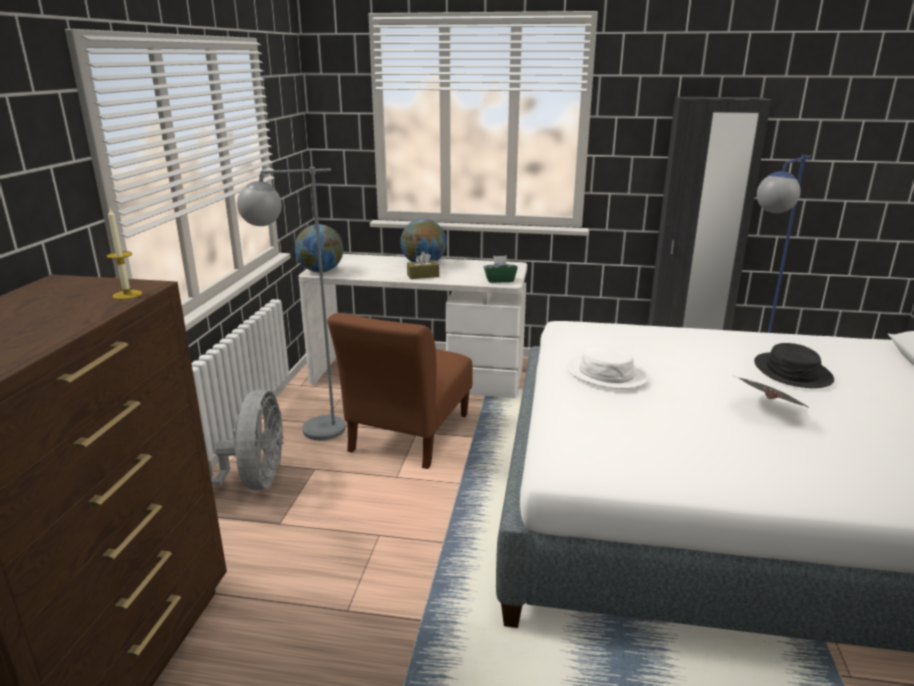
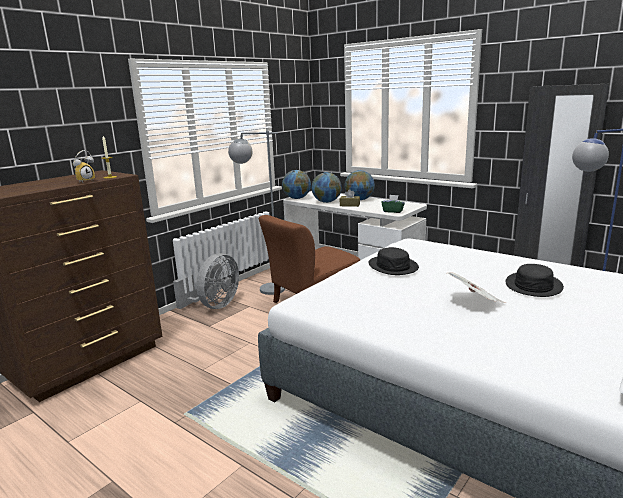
camera: 30 degrees right, 5 degrees down
white hat [566,345,649,389] -> black hat [368,247,419,275]
none -> alarm clock [73,150,95,183]
none -> globe [312,172,342,203]

